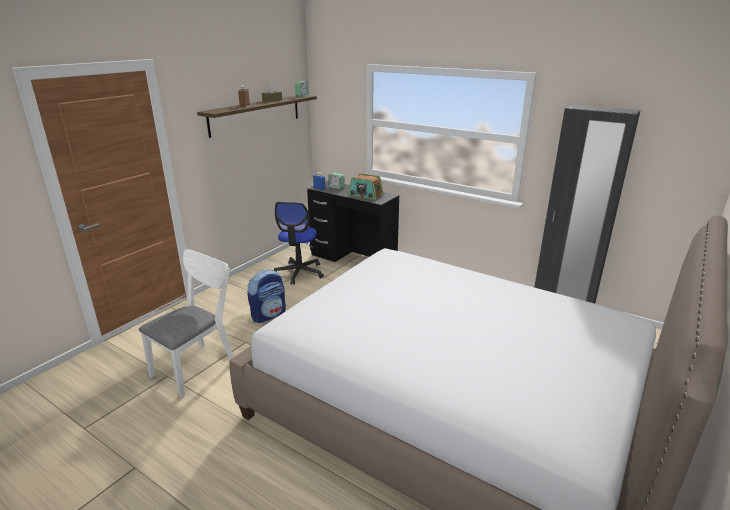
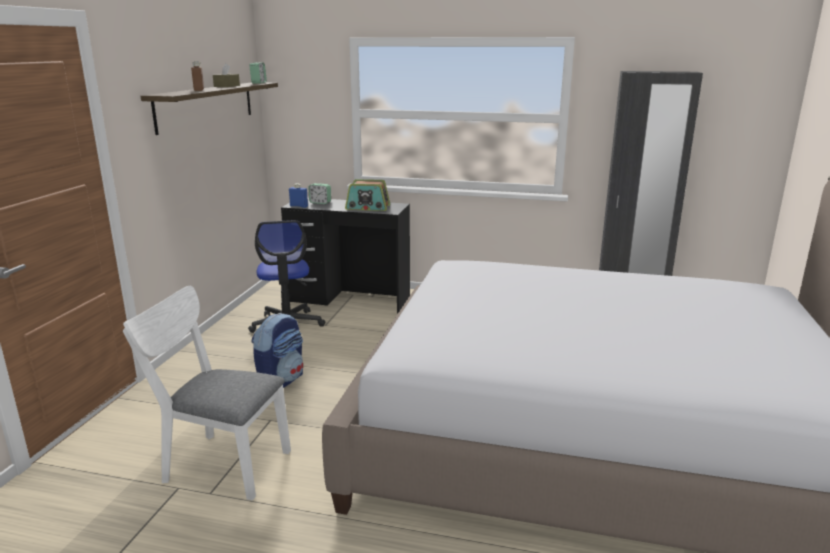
camera: 20 degrees left, 5 degrees down
white chair [139,249,233,398] -> white chair turned 90 degrees counterclockwise [123,286,291,501]

